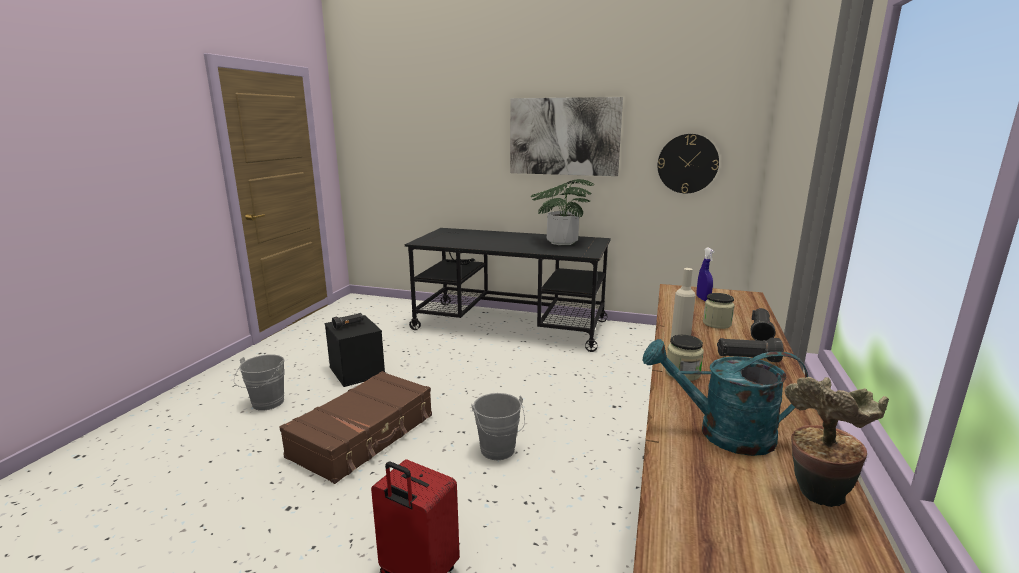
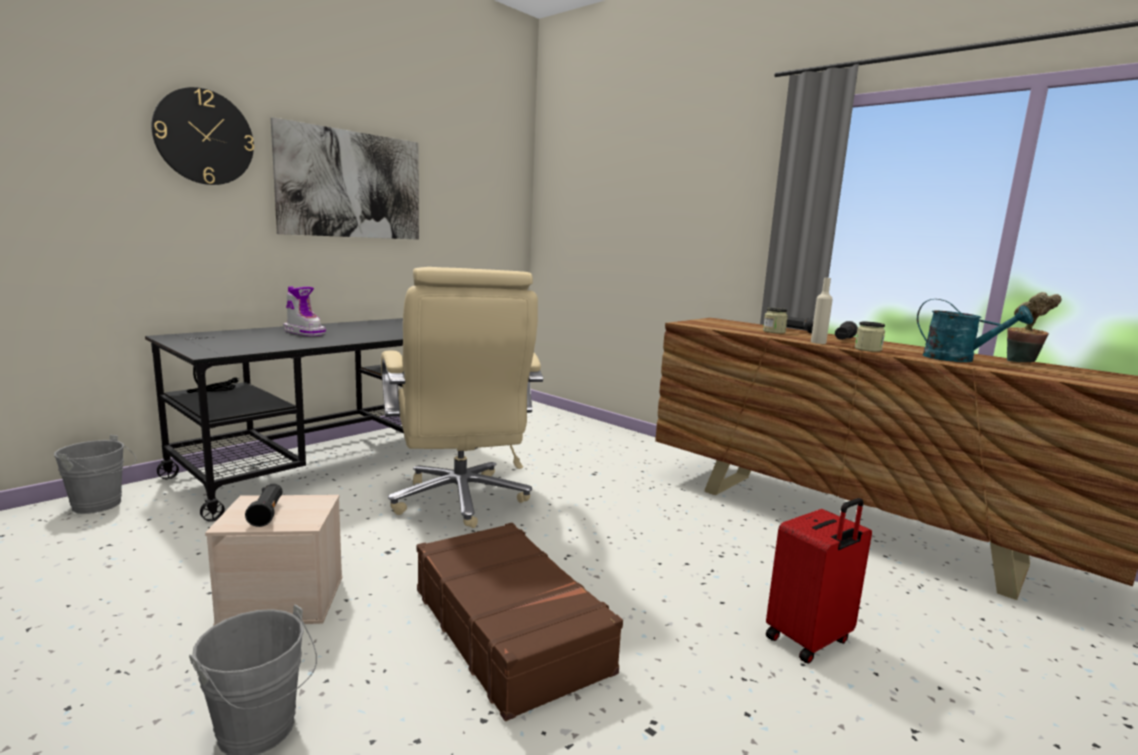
camera: 65 degrees left, 5 degrees down
black storage box [325,315,385,387] -> beige storage box [205,495,342,626]
grey bucket [471,393,525,460] -> grey bucket moved to [54,435,136,514]
potted plant [531,179,595,245] -> none
turquoise watering can [642,339,808,456] -> turquoise watering can turned 90 degrees counterclockwise [917,299,1033,362]
wall clock [658,134,719,193] -> wall clock moved to [151,87,254,185]
blue spray bottle [697,248,715,301] -> none
none -> boot [283,286,326,336]
none -> beige office chair [381,267,543,528]

